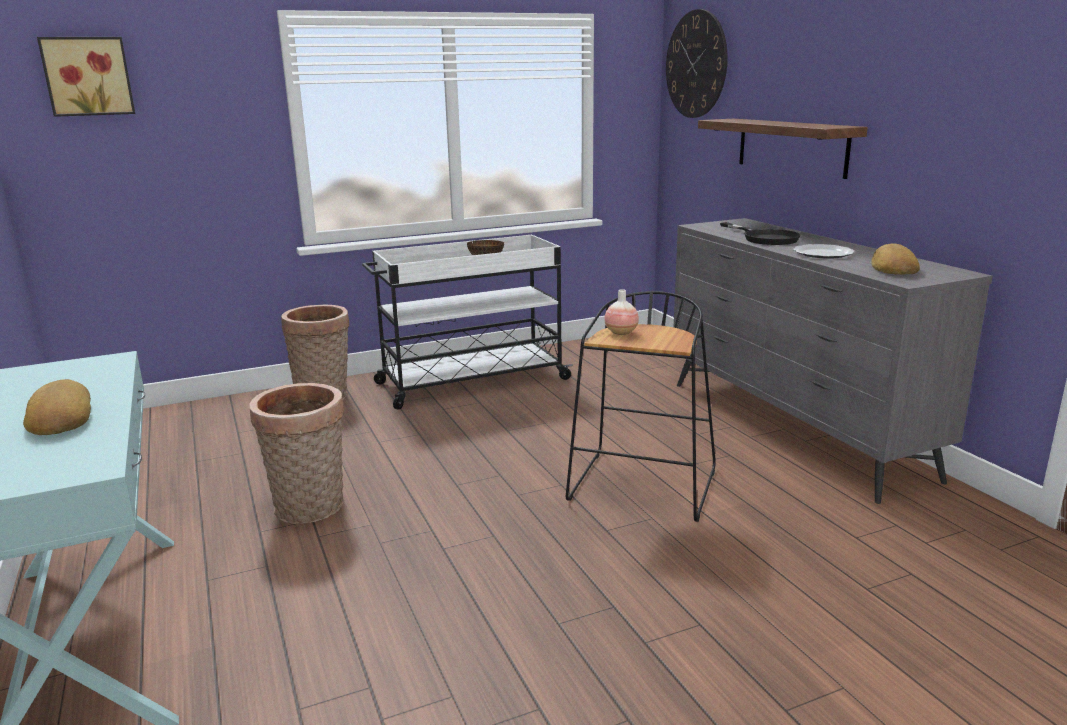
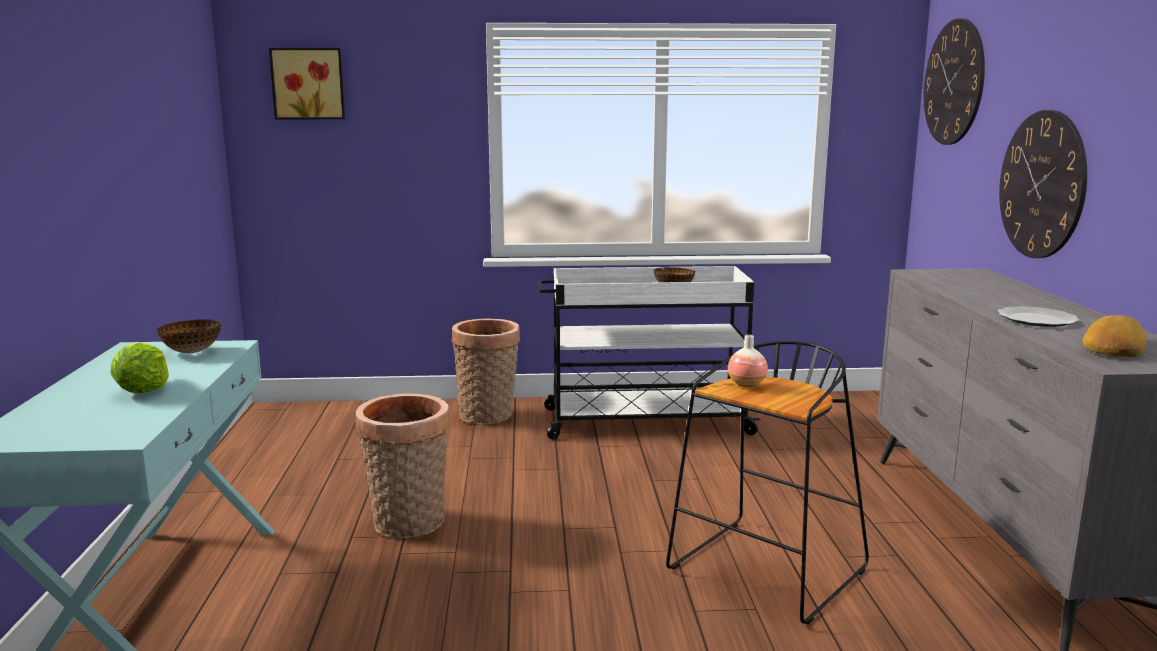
camera: 20 degrees right, 5 degrees down
bread [23,379,91,435] -> lettuce [111,342,169,393]
shelf [698,119,868,179] -> wall clock [999,110,1087,258]
black frying pan [720,222,801,245] -> none
none -> bowl [157,319,221,353]

